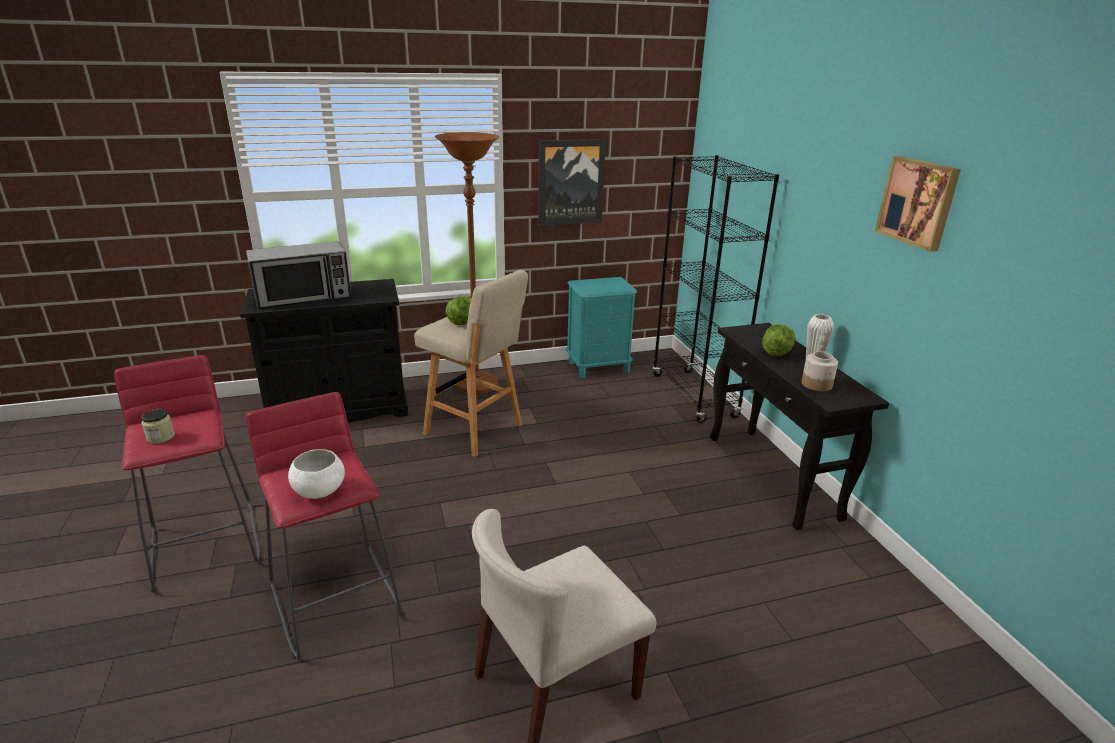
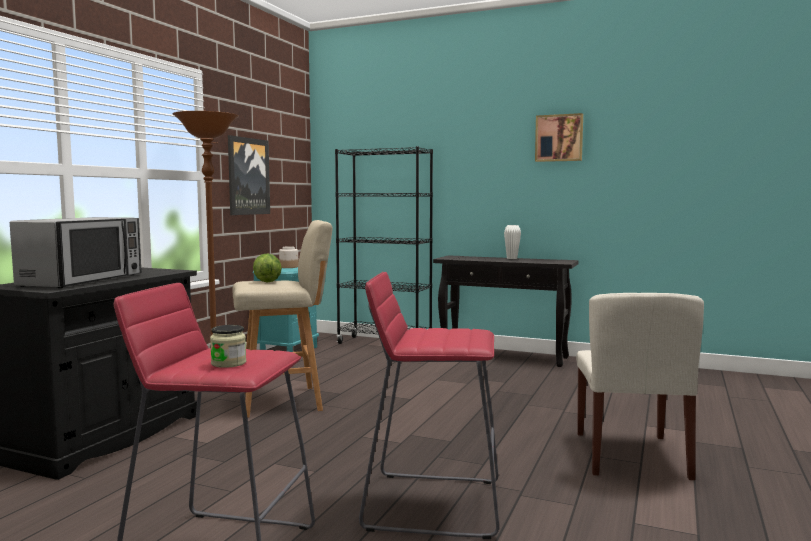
camera: 50 degrees left, 20 degrees down
white bowl [288,449,345,499] -> none
lettuce [762,324,795,356] -> none
jar [801,351,838,391] -> jar moved to [279,246,298,268]

